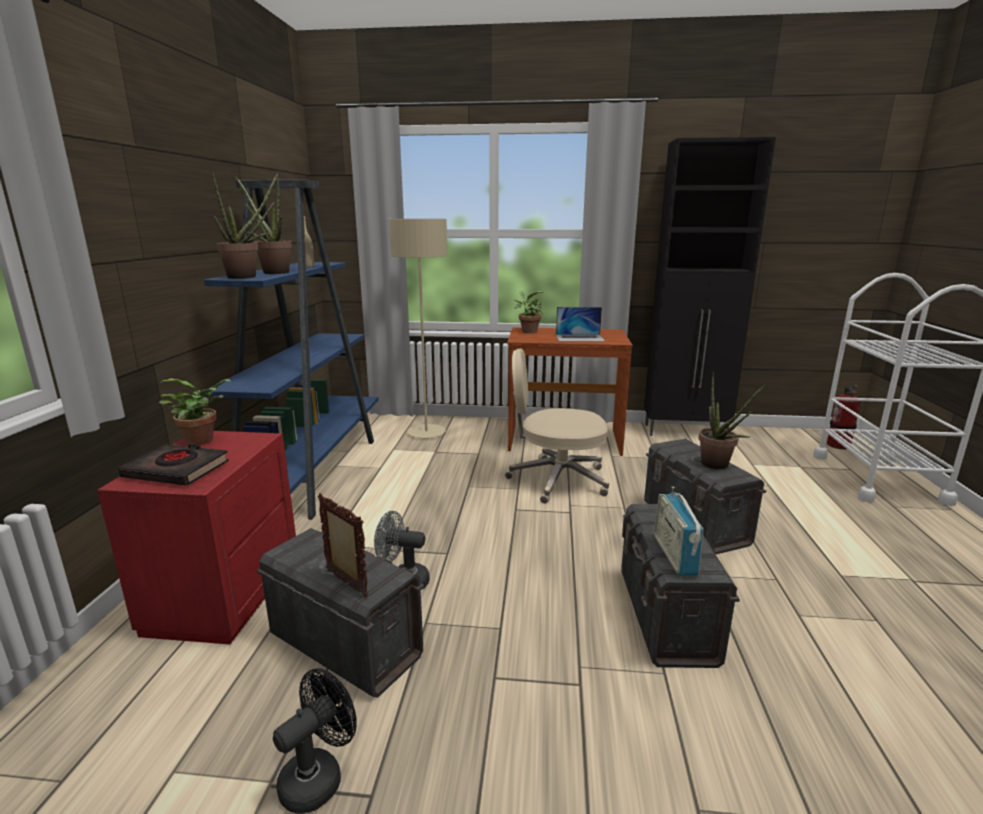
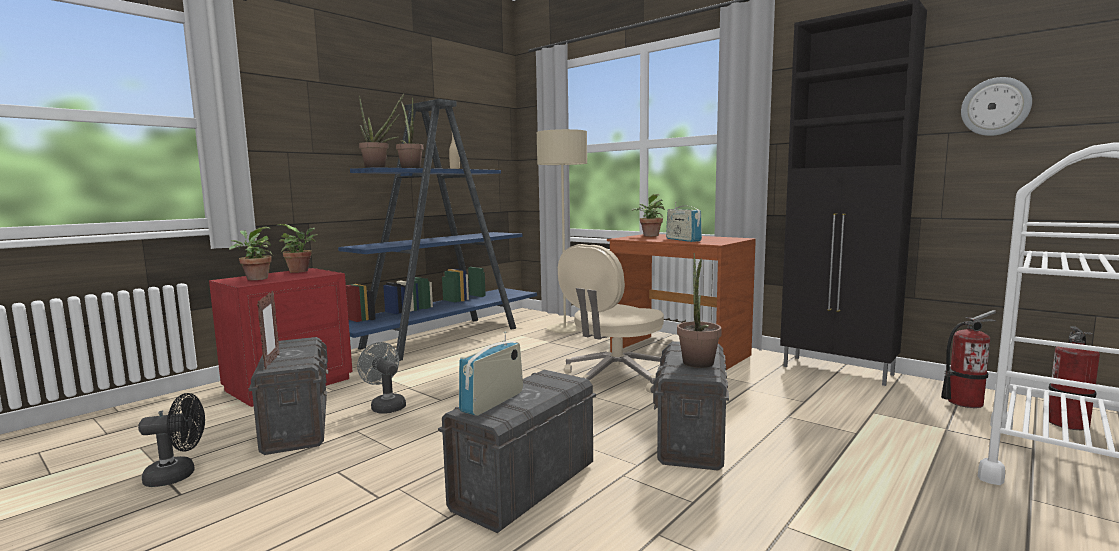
camera: 35 degrees right, 10 degrees down
black book [118,444,229,486] -> potted plant [229,227,274,280]
beige office chair [505,349,609,504] -> beige office chair turned 90 degrees counterclockwise [558,244,664,394]
laptop [556,307,605,342] -> radio [666,202,702,242]
none -> fire extinguisher [941,310,996,408]
none -> wall clock [961,77,1032,136]

